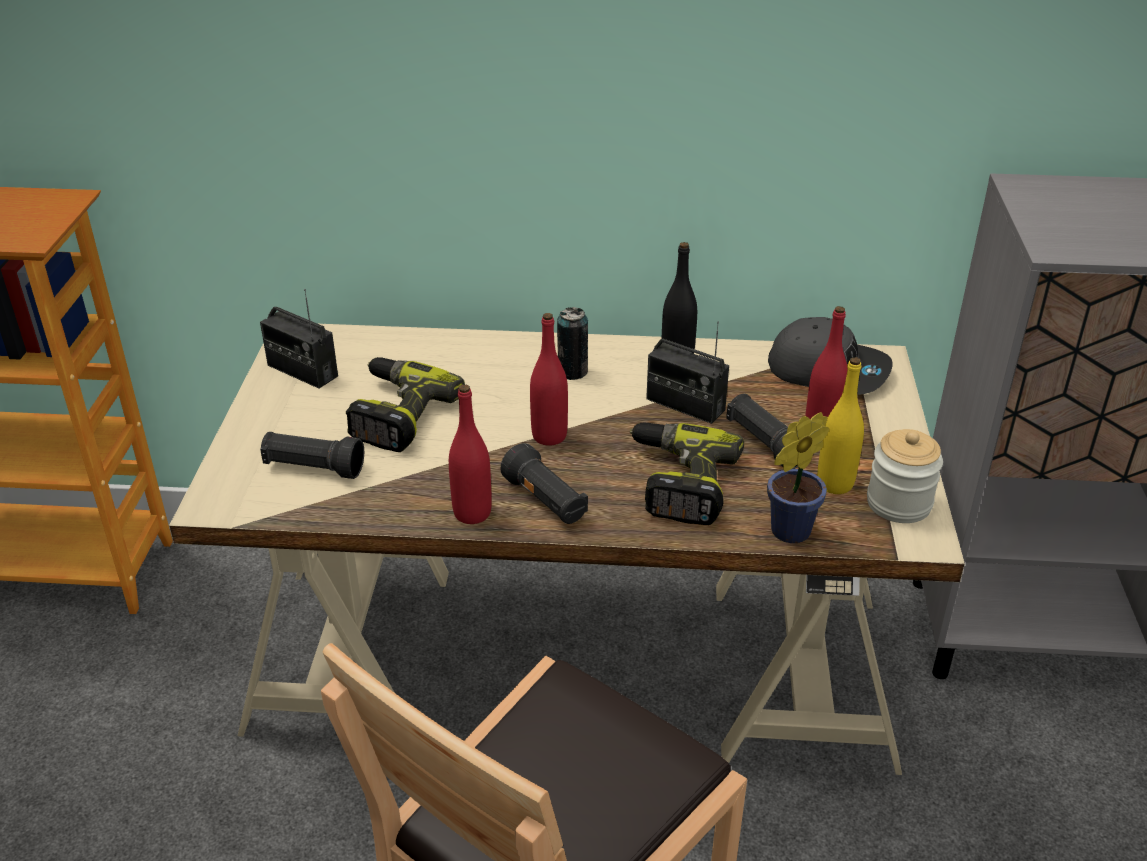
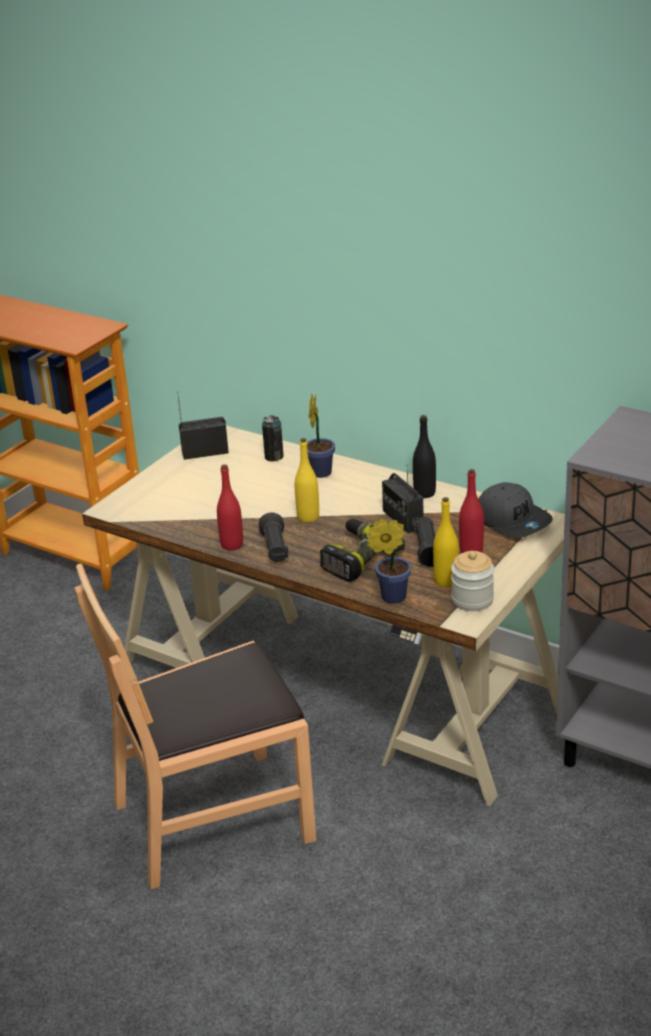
camera: 30 degrees right, 5 degrees down
radio [260,289,338,389] -> radio turned 105 degrees clockwise [177,392,229,460]
black flashlight [260,432,364,479] -> none
power drill [346,357,465,452] -> none
red bottle [530,313,568,446] -> yellow bottle [295,438,319,523]
can [557,307,588,380] -> can moved to [262,416,284,461]
none -> potted plant [307,393,335,478]

